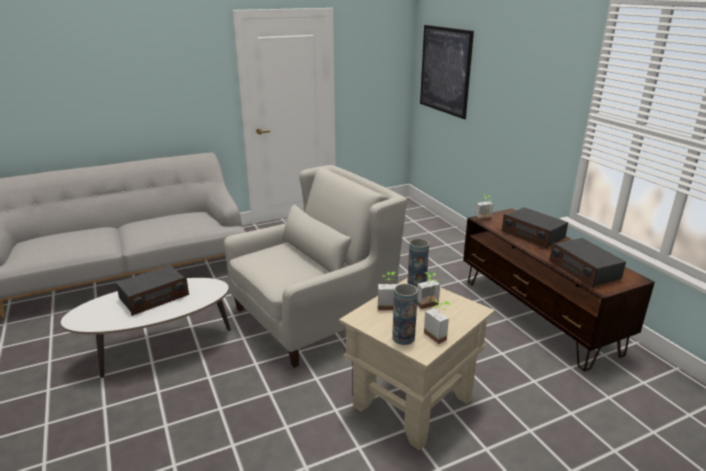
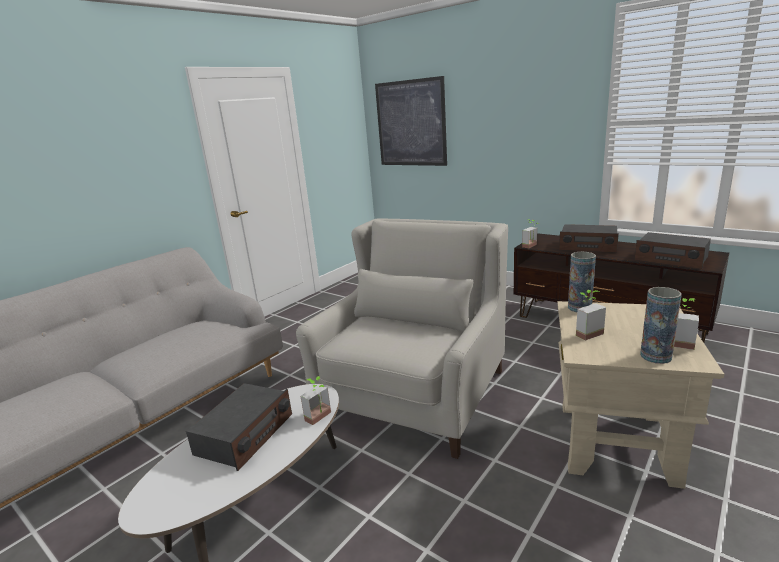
camera: 25 degrees left, 5 degrees down
potted plant [417,272,440,309] -> potted plant moved to [301,376,331,425]

